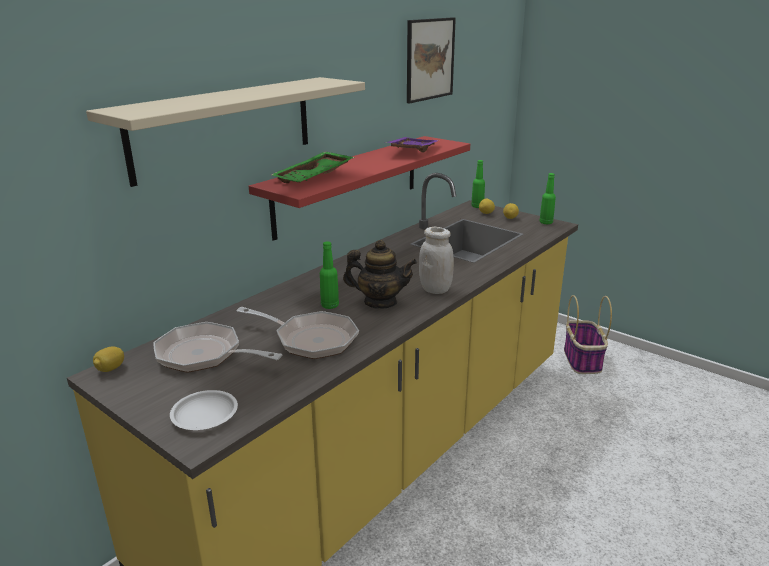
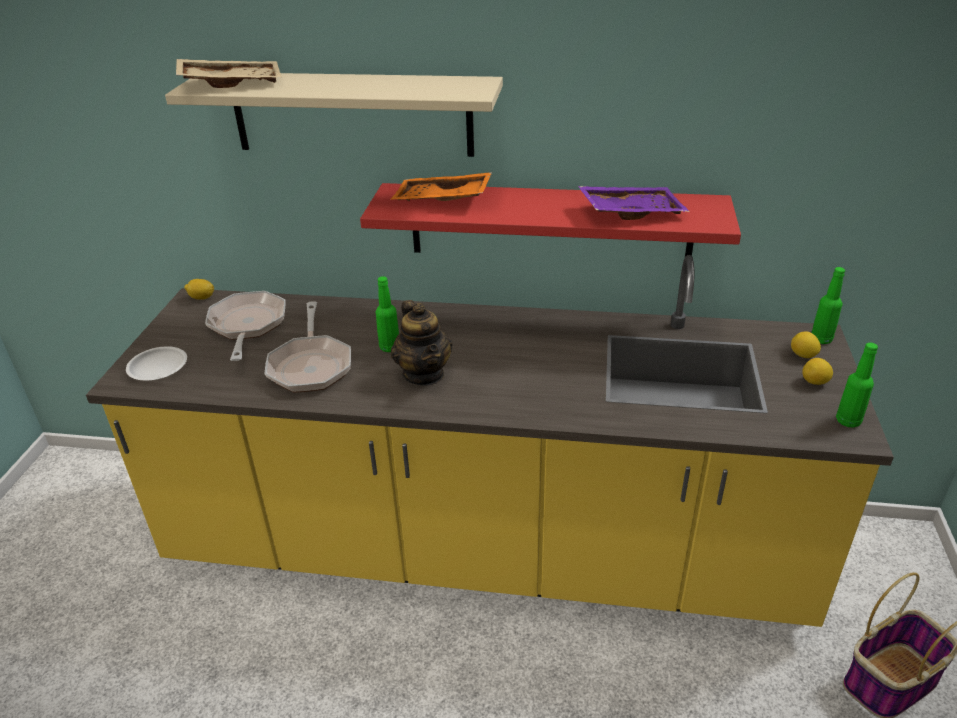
camera: 60 degrees right, 10 degrees up
green tray [272,152,355,183] -> orange tray [390,172,492,201]
picture [407,17,456,104] -> none
white jar [419,227,454,294] -> none
none -> beige tray [176,59,282,88]

